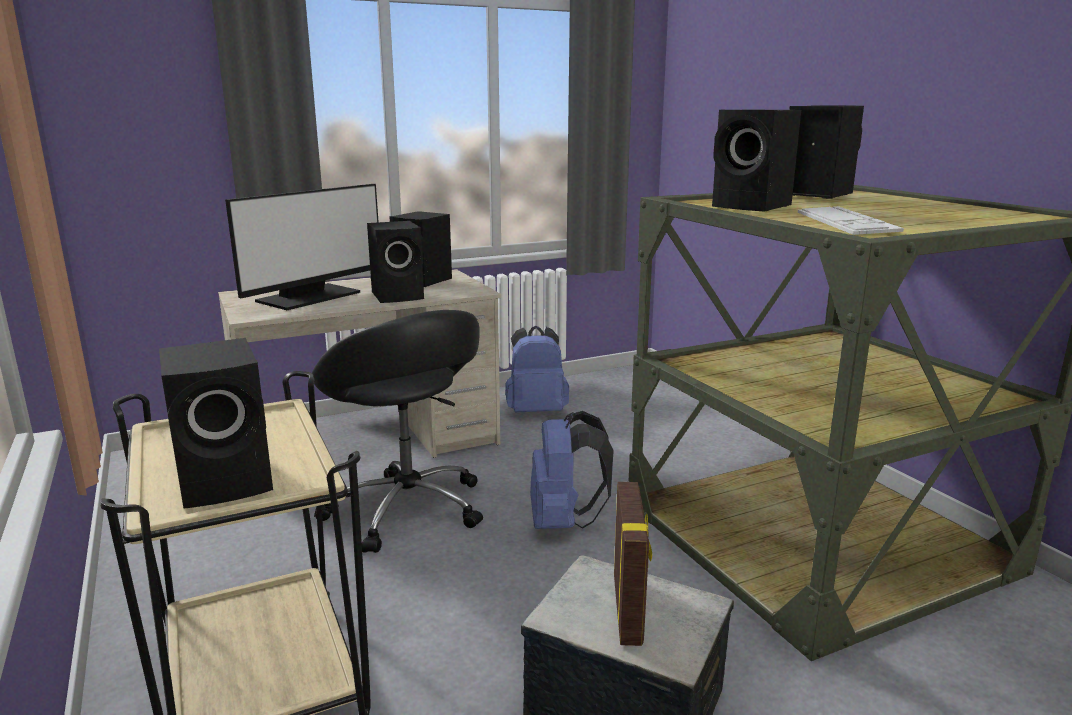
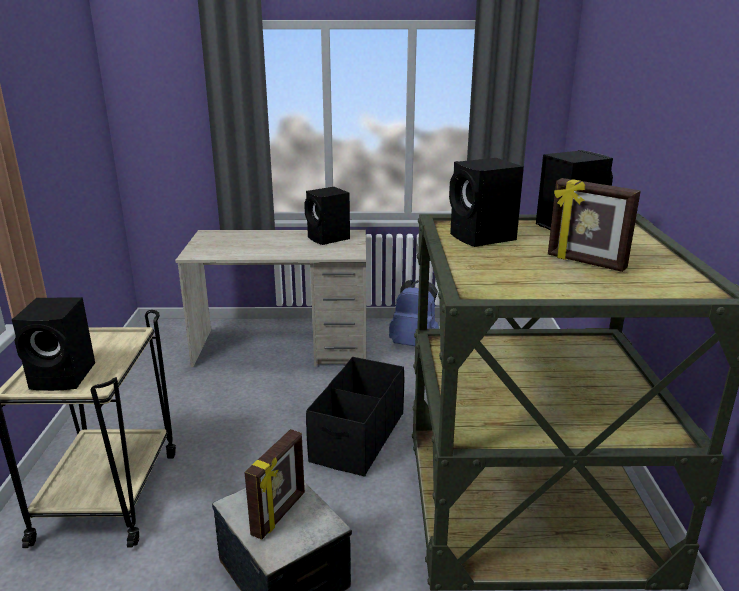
camera: 25 degrees right, 5 degrees up
monitor [225,184,379,310] -> none
black office chair [312,310,483,553] -> none
black speaker [367,221,424,303] -> none
blue backpack [530,411,614,529] -> black storage box [306,357,404,477]
keyboard [798,206,904,235] -> none
none -> picture frame [548,178,641,272]

